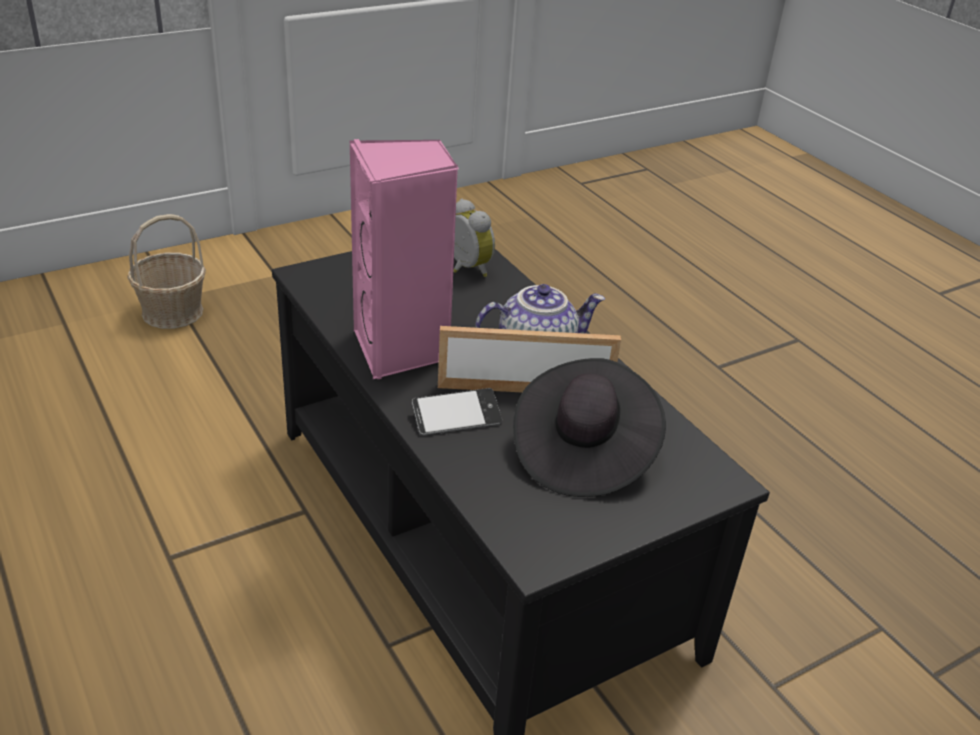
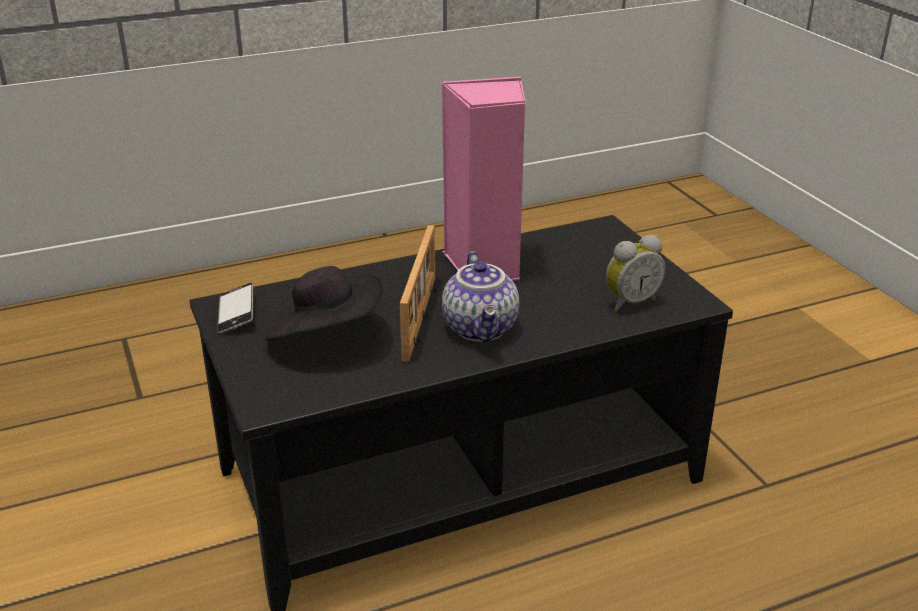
camera: 100 degrees right, 5 degrees down
basket [127,214,206,329] -> none
phone [412,388,502,435] -> phone moved to [217,283,254,334]

